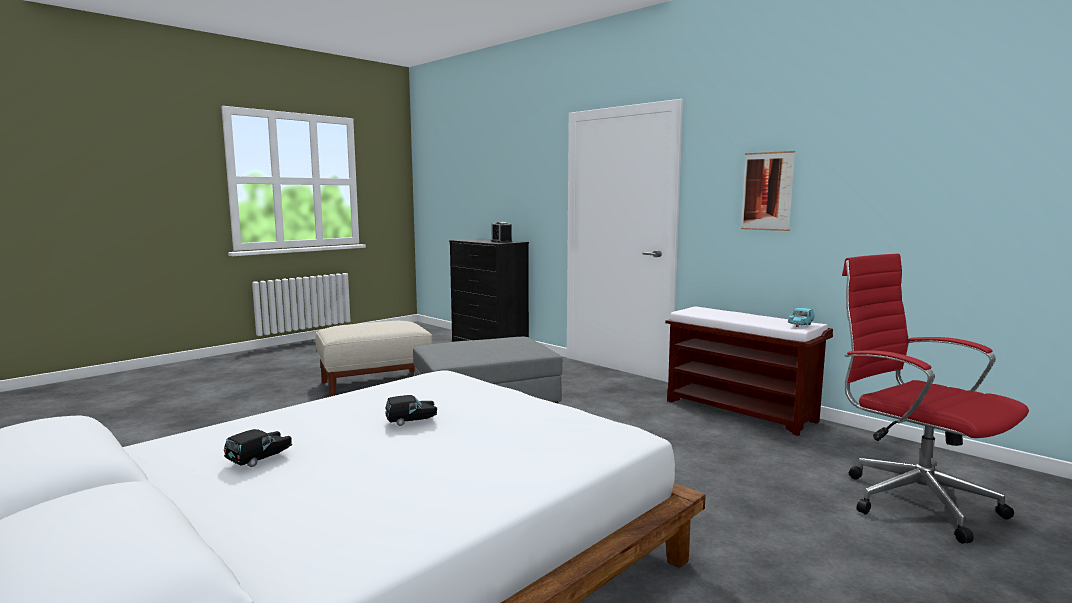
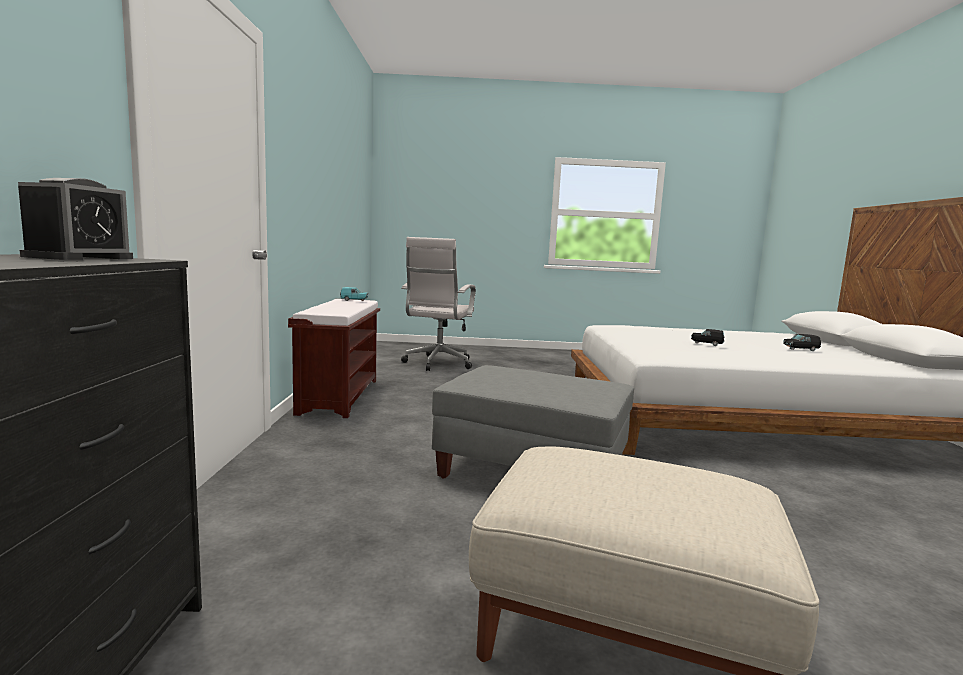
camera: 135 degrees left, 0 degrees up
picture [741,151,795,231] -> none
red office chair [842,253,1029,544] -> white office chair [401,237,476,371]

